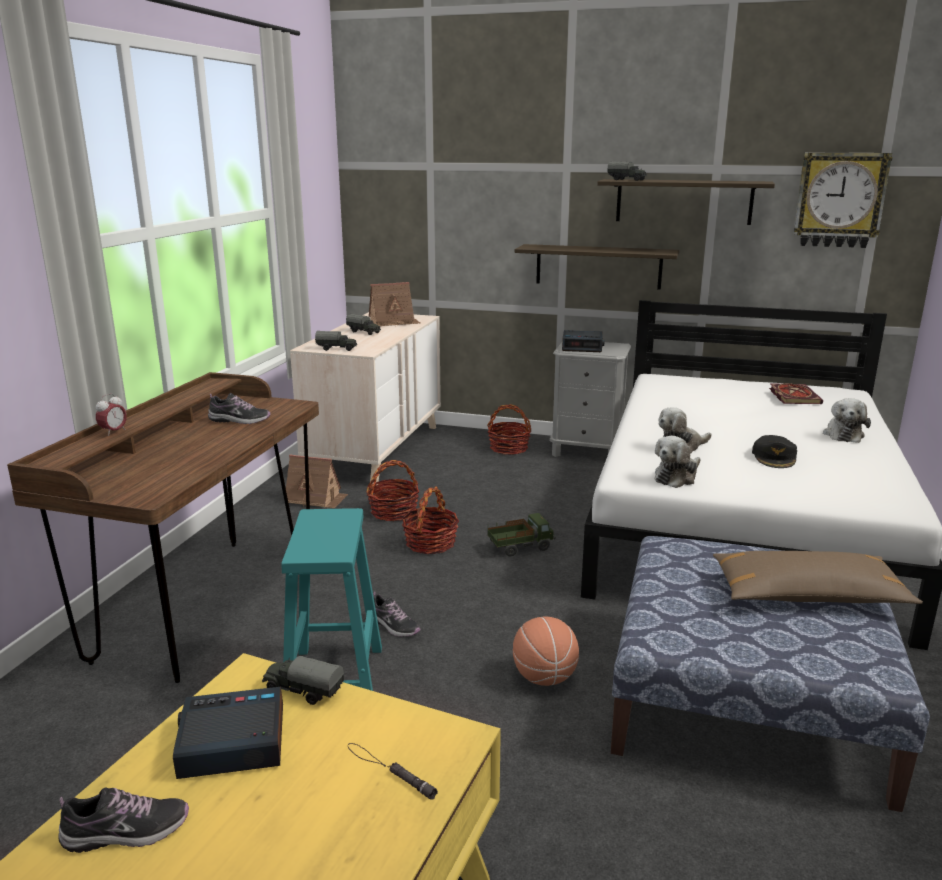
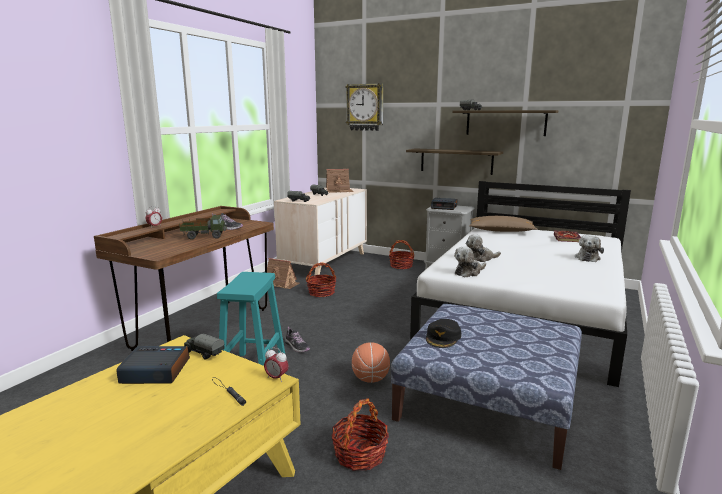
camera: 10 degrees right, 5 degrees down
shoe [58,787,189,853] -> none
basket [401,486,459,554] -> basket moved to [331,398,389,471]
toy truck [488,513,555,556] -> toy truck moved to [179,215,227,240]
brown pillow [713,551,923,604] -> brown pillow moved to [469,216,537,232]
black cap [752,435,797,468] -> black cap moved to [426,319,461,348]
wall clock [793,153,892,248] -> wall clock moved to [346,83,383,131]
none -> alarm clock [264,347,289,382]

